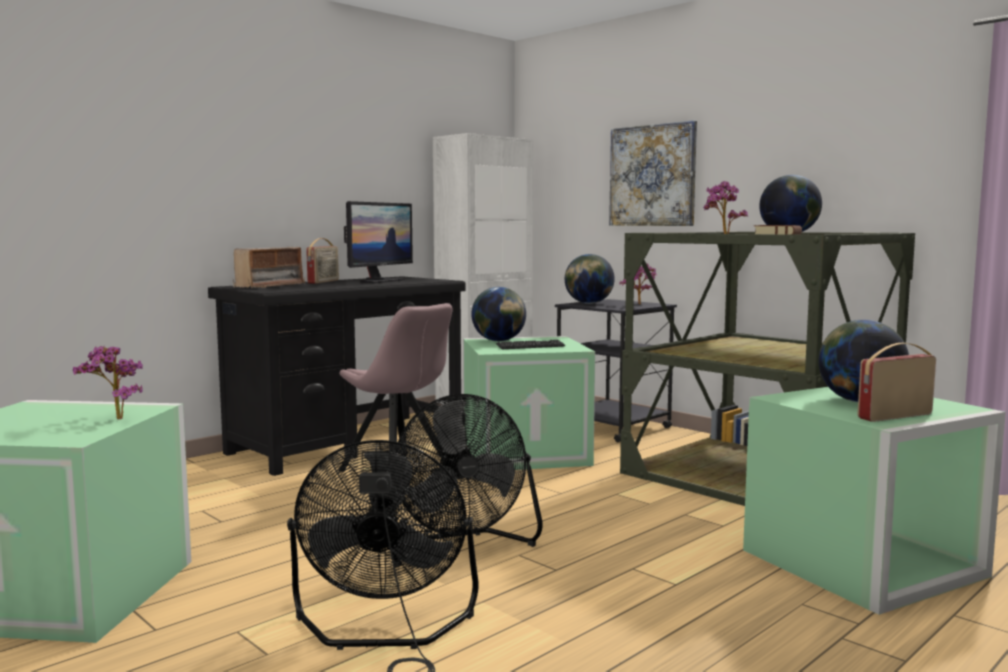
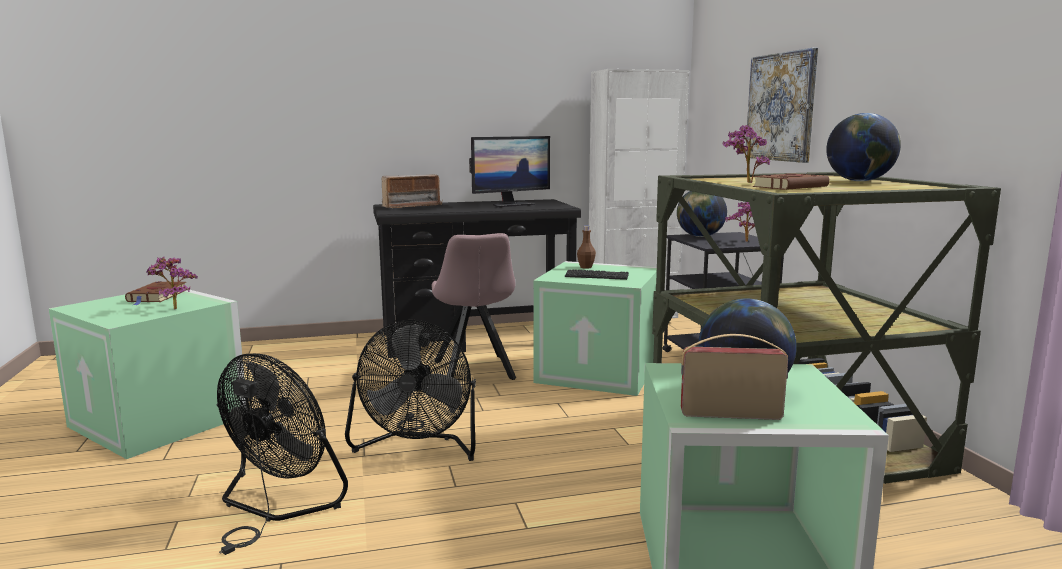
camera: 30 degrees right, 5 degrees up
radio [306,238,339,284] -> none
globe [471,287,526,341] -> brown bottle [577,226,596,269]
none -> brown book [125,281,186,305]

